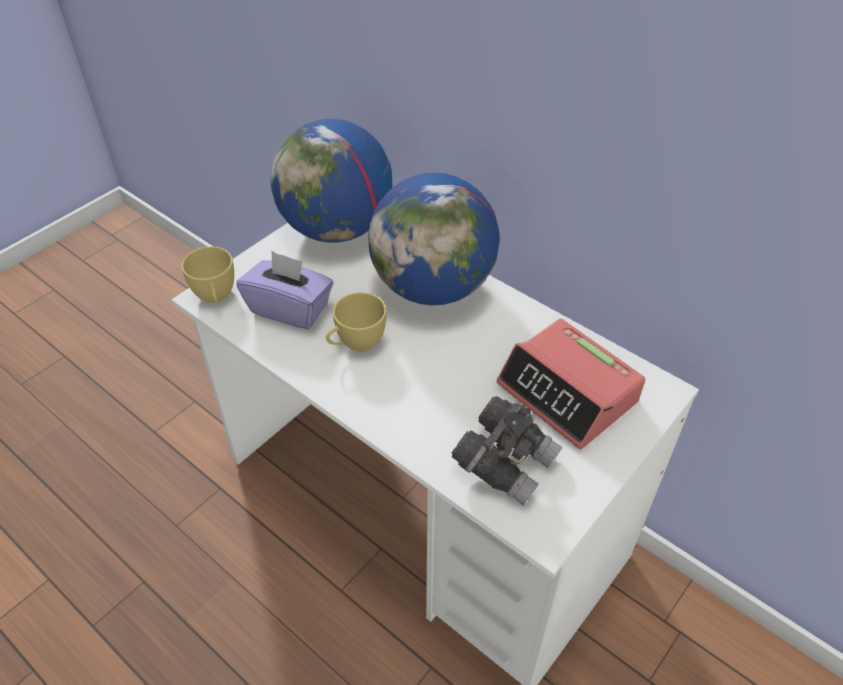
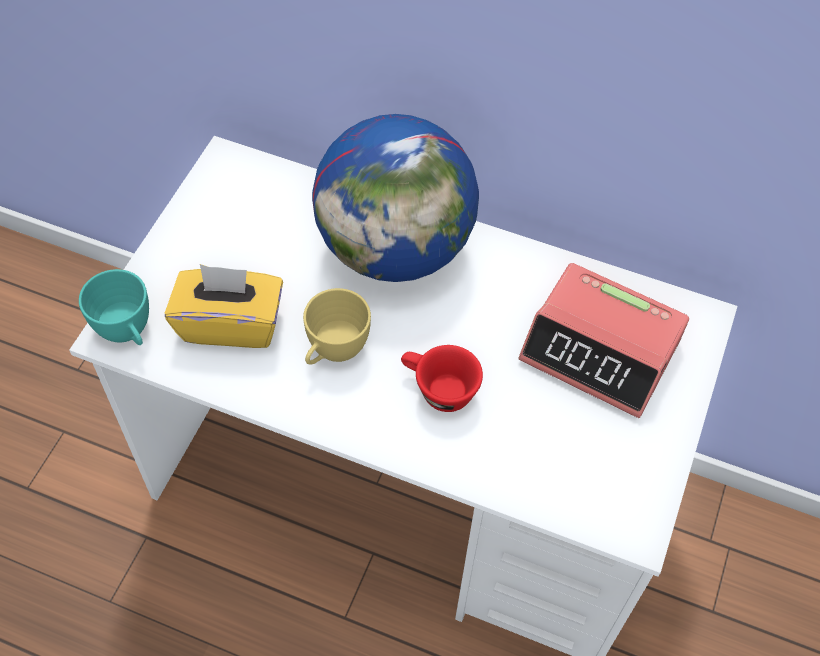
camera: 20 degrees left, 10 degrees up
yellow cup [181,246,234,303] -> turquoise cup [79,269,149,345]
purple tissue box [237,251,333,330] -> yellow tissue box [165,264,283,348]
globe [270,119,392,243] -> none
grey binoculars [451,396,562,505] -> none
none -> red cup [401,345,483,412]

